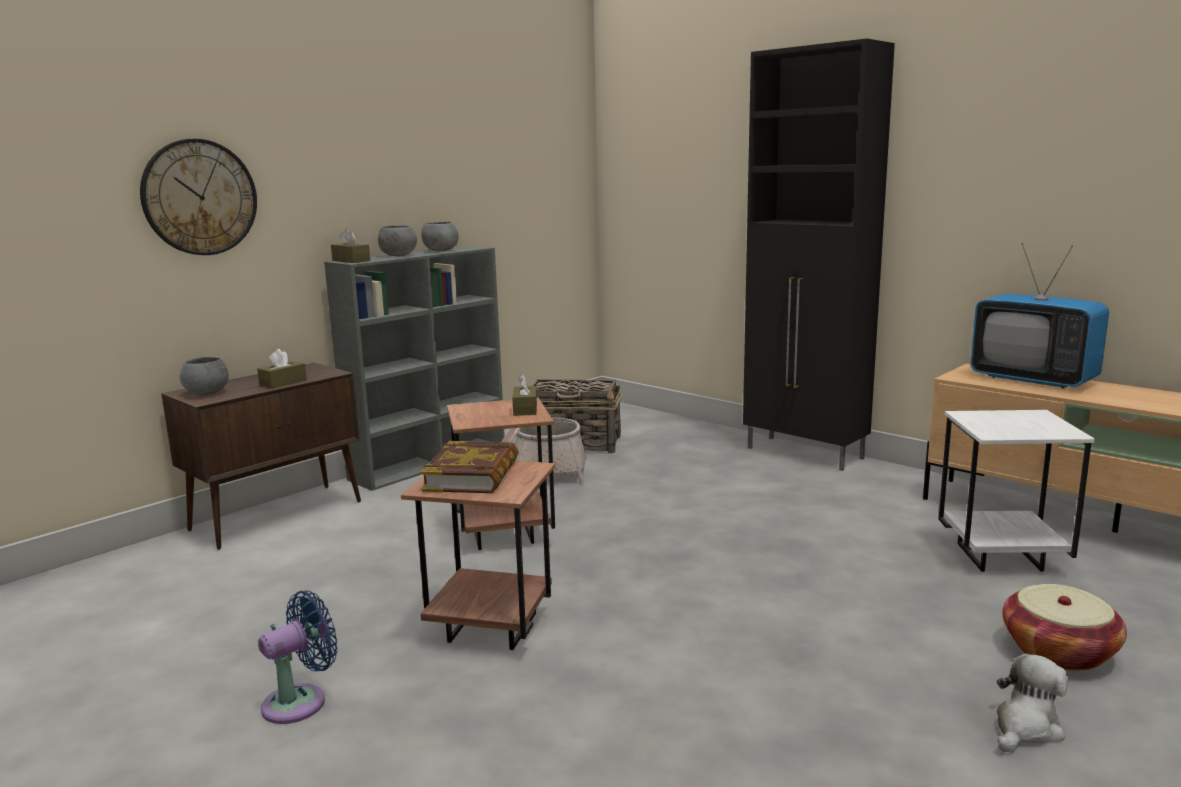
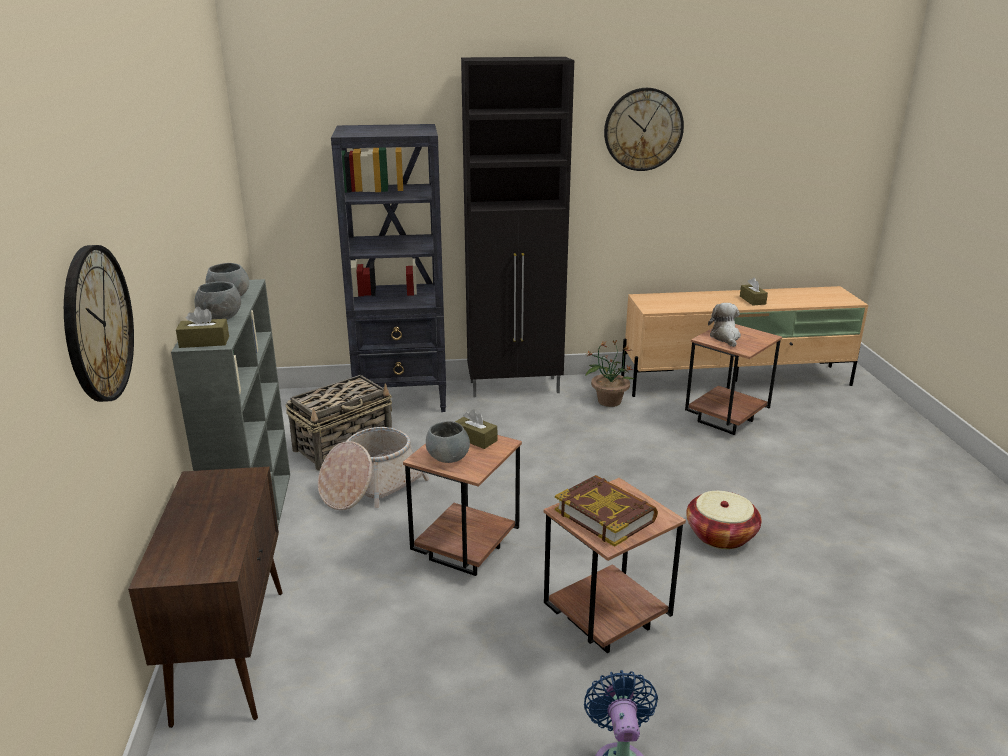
camera: 50 degrees left, 10 degrees up
grey bowl [180,357,229,395] -> grey bowl moved to [426,421,470,463]
brown tissue box [257,349,307,389] -> brown tissue box moved to [740,278,768,306]
white side table [939,410,1095,572] -> brown side table [685,324,782,435]
television [970,243,1109,389] -> none
plush toy [997,654,1068,752] -> plush toy moved to [708,303,741,347]
basket [1002,584,1127,671] -> basket moved to [686,491,761,549]
none -> black bookcase [331,124,446,412]
none -> potted plant [585,340,635,407]
none -> wall clock [604,88,684,171]

